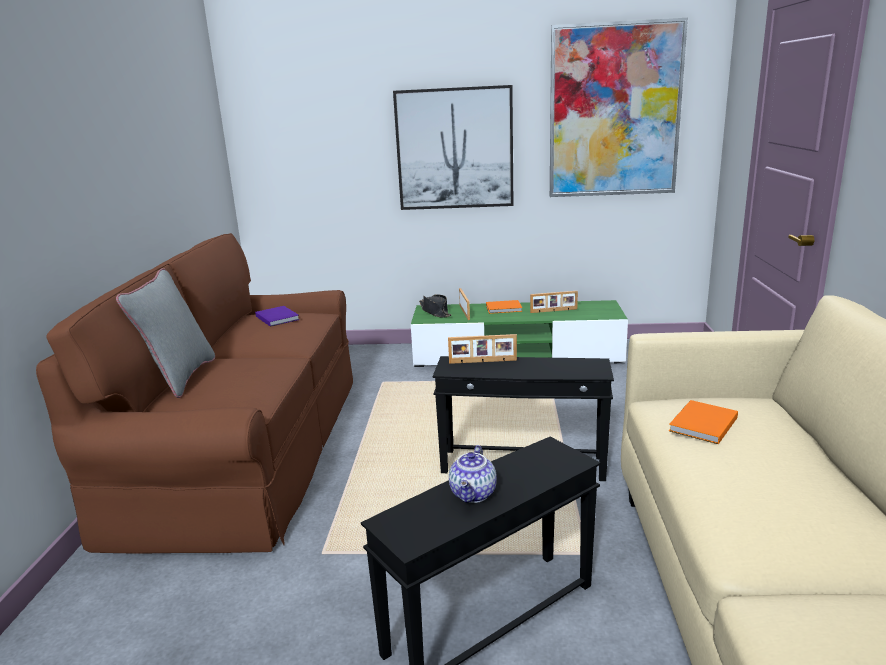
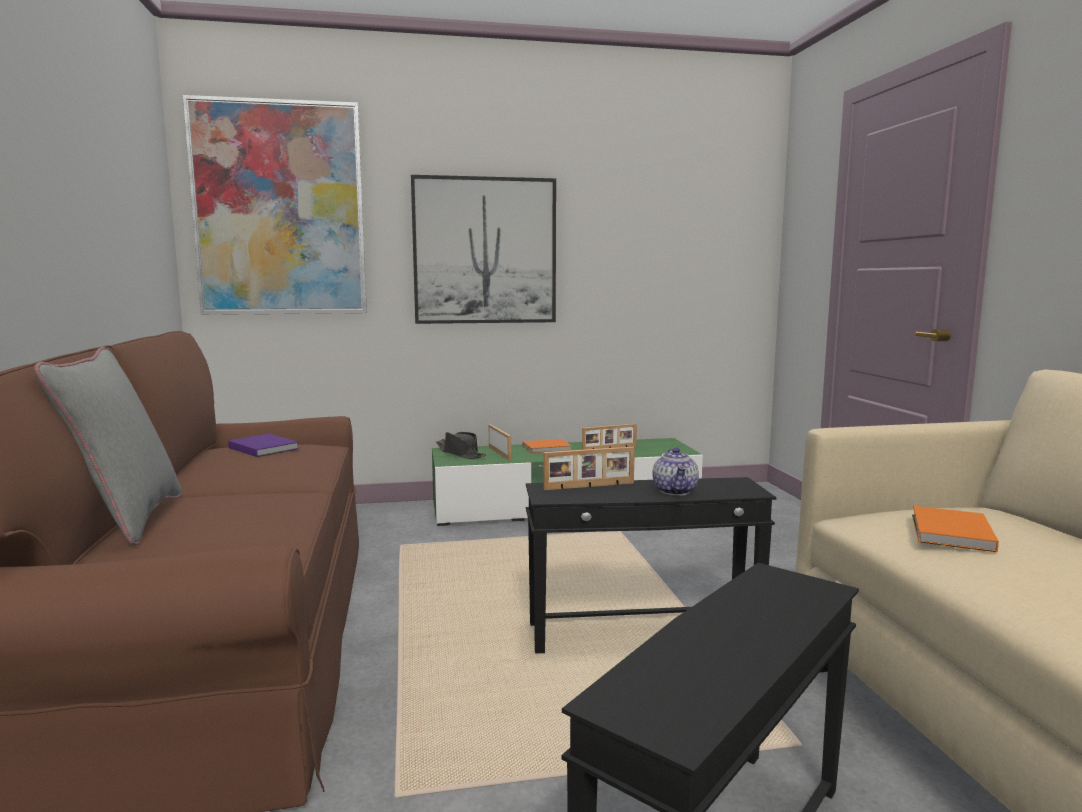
camera: 15 degrees left, 10 degrees down
teapot [449,445,497,503] -> teapot moved to [653,447,699,496]
picture [550,18,688,197] -> picture moved to [183,95,367,315]

